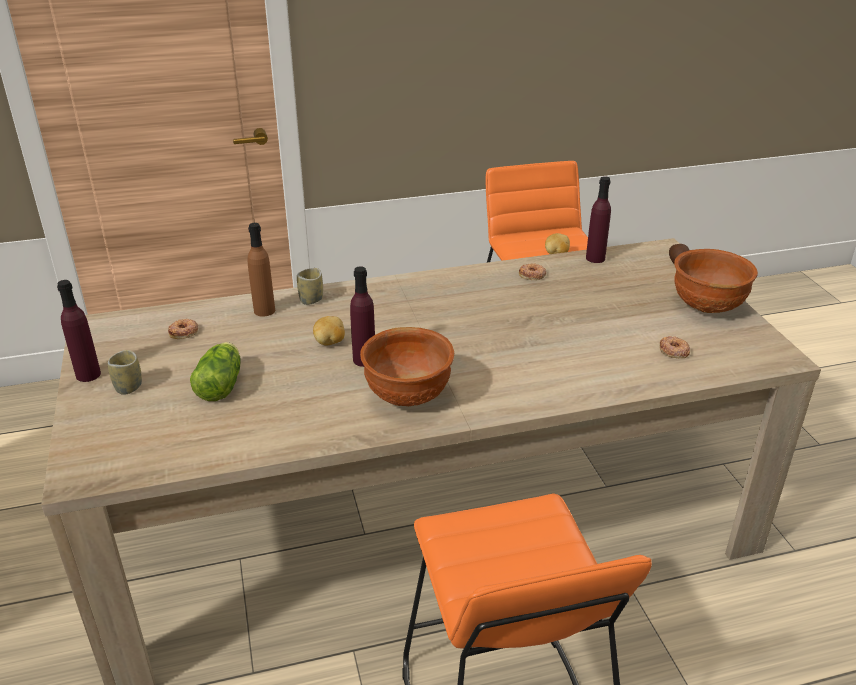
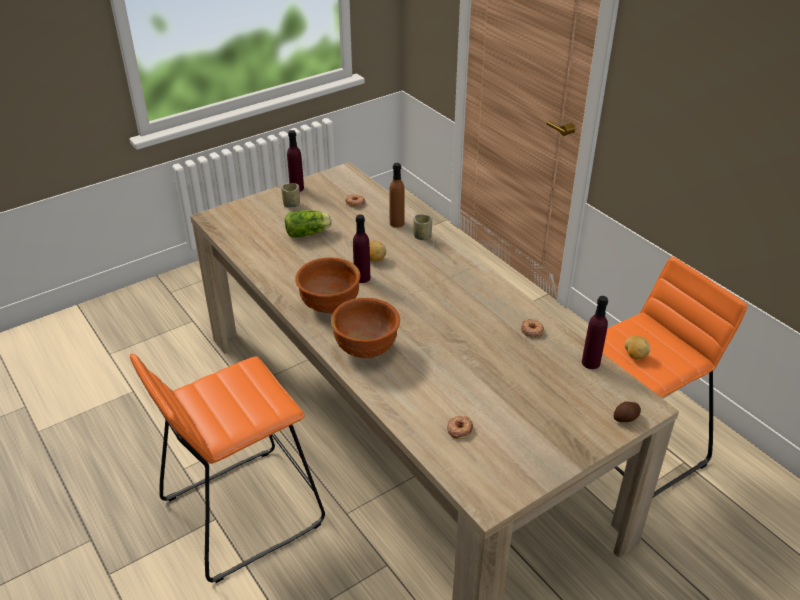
camera: 70 degrees right, 5 degrees up
brown bowl [674,249,758,313] -> brown bowl moved to [331,298,400,358]

